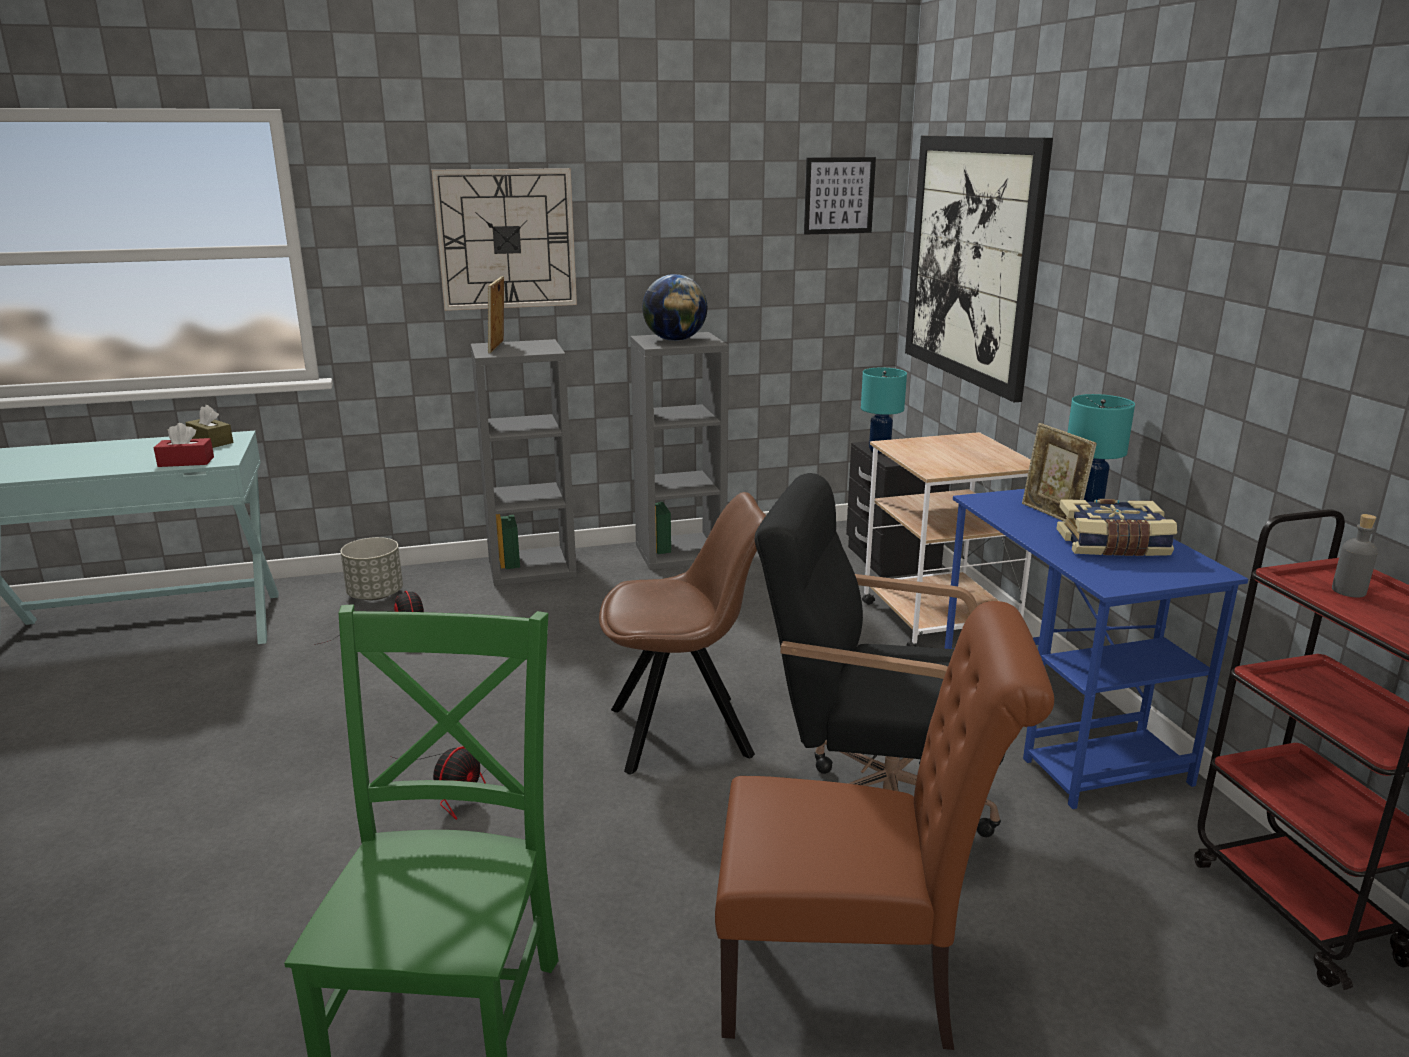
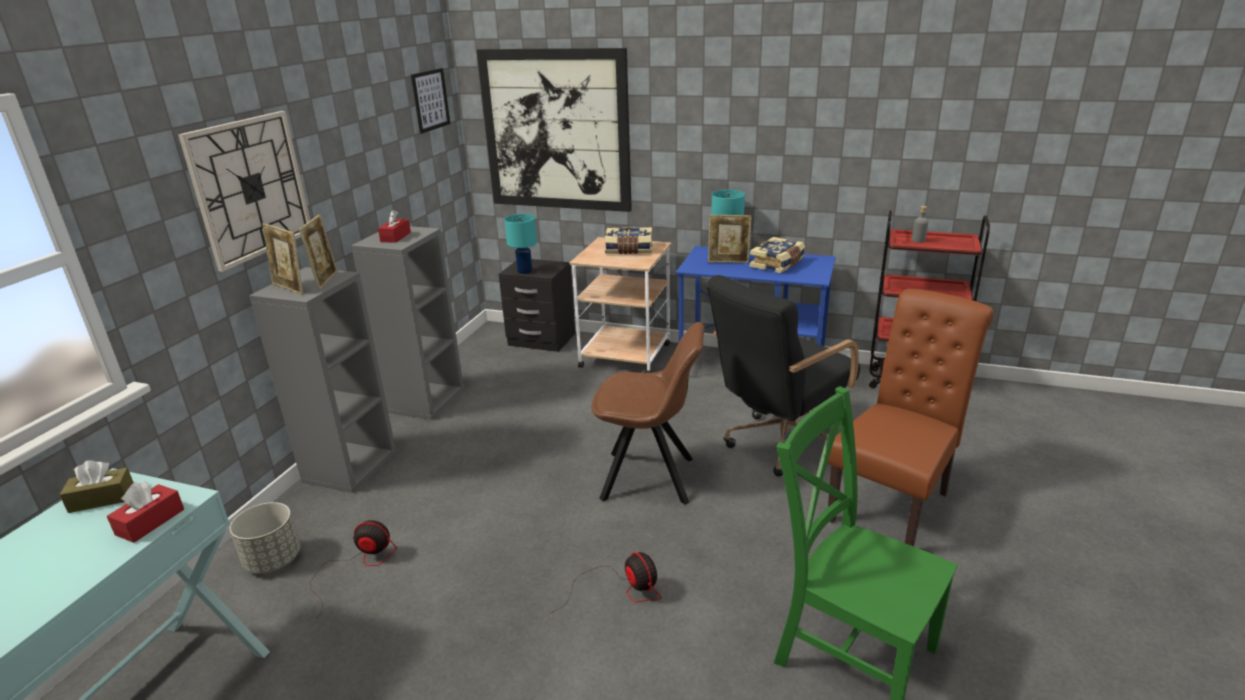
camera: 55 degrees left, 5 degrees up
brown chair [599,492,766,775] -> brown chair turned 75 degrees clockwise [591,322,704,505]
globe [642,274,707,341] -> red tissue box [378,210,411,243]
none -> picture frame [299,215,337,290]
none -> book [604,227,653,254]

